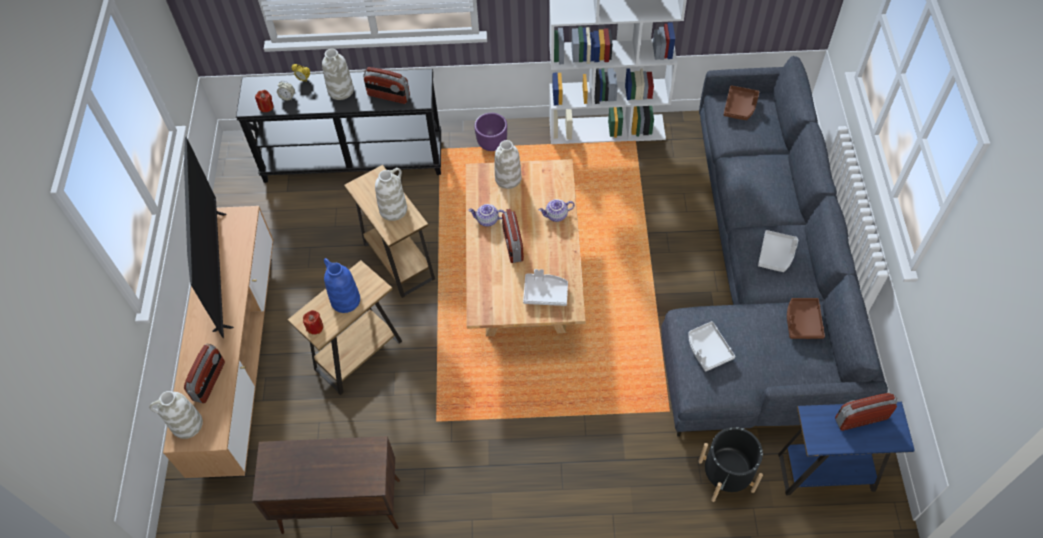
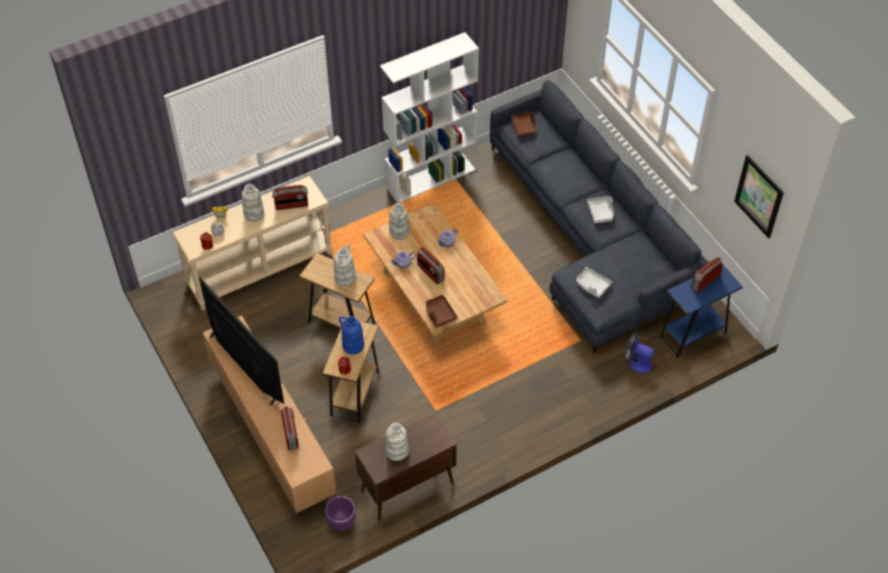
camera: 30 degrees left, 5 degrees down
white vase [149,391,203,439] -> white vase moved to [385,423,409,461]
black console table [236,69,441,183] -> beige console table [173,176,333,311]
purple planter [474,113,507,151] -> purple planter moved to [325,496,356,531]
grey tray [523,269,568,306] -> none
black planter [698,427,763,502] -> fan [624,332,654,373]
brown tray [787,298,825,339] -> brown tray moved to [426,295,457,328]
none -> picture [734,155,784,238]

